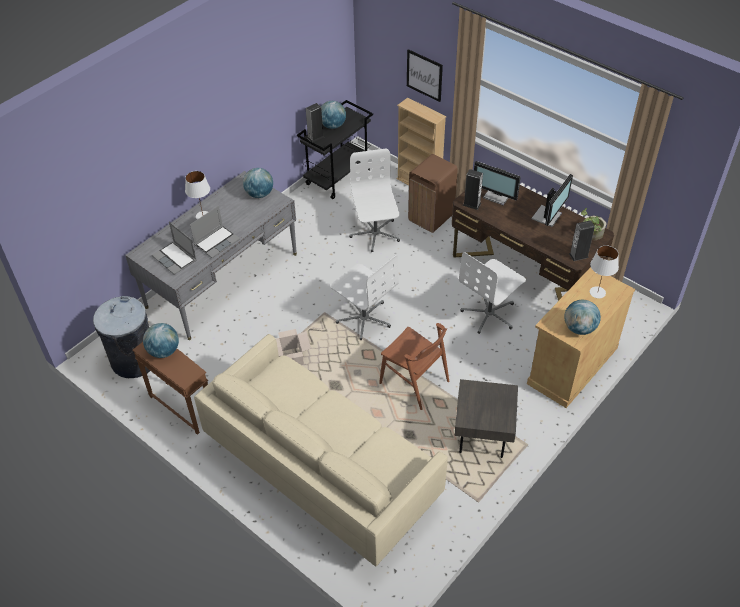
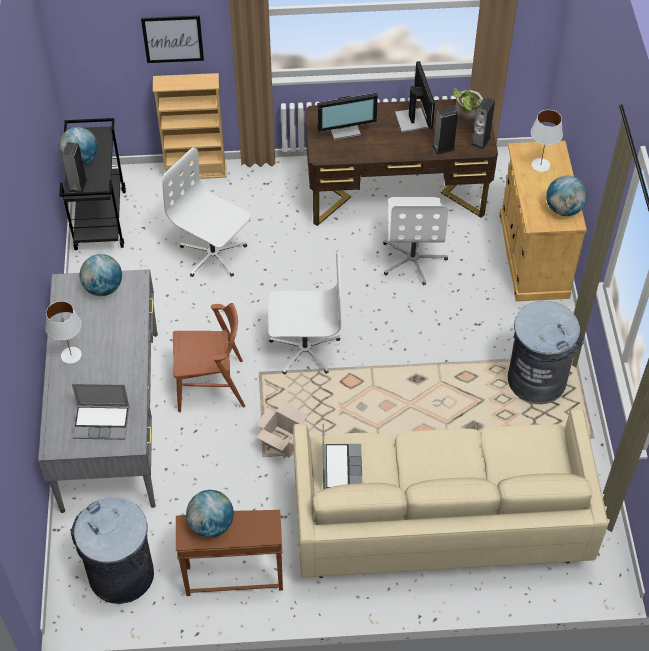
camera: 45 degrees left, 5 degrees up
laptop [190,206,240,258] -> laptop moved to [322,424,362,490]
brown chair [379,323,449,410] -> brown chair moved to [173,303,245,412]
brown trash can [408,154,458,233] -> none
grey side table [454,379,518,458] -> grey trash can [508,301,584,404]
speaker [463,169,483,210] -> speaker moved to [432,106,458,155]

